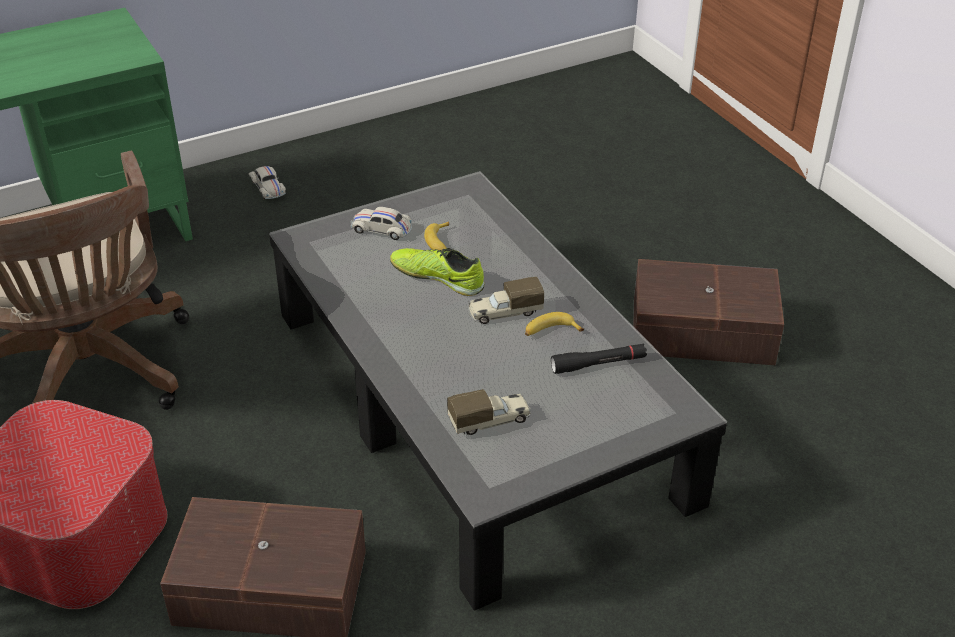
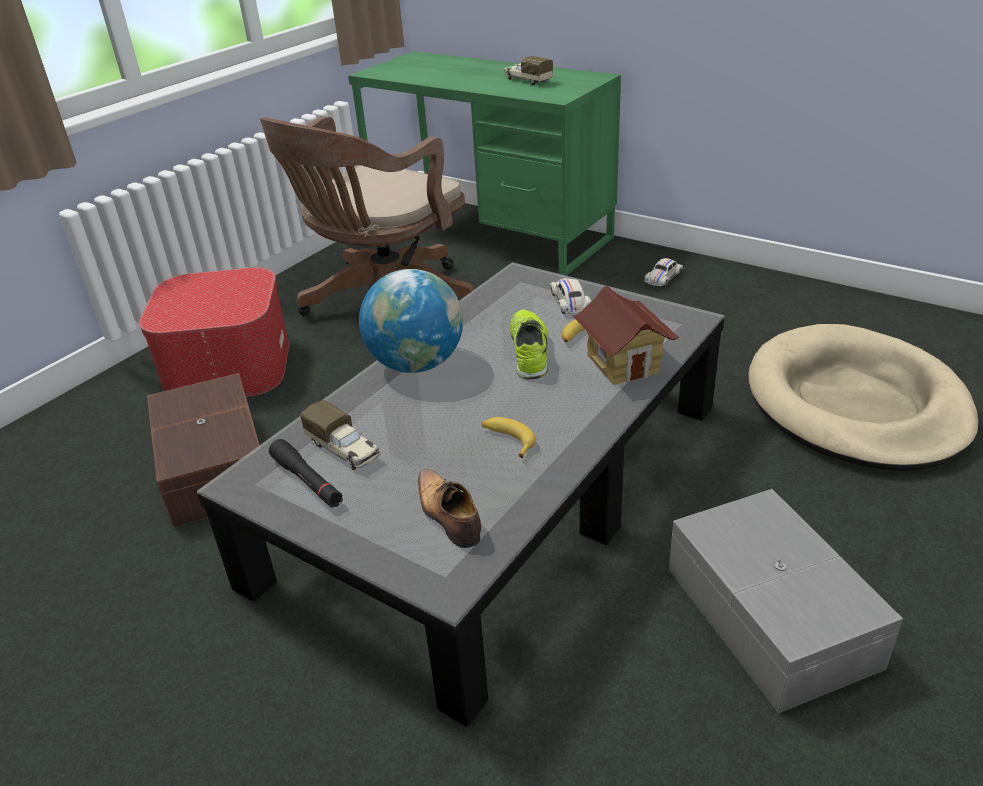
camera: 65 degrees right, 5 degrees down
toy truck [468,277,544,324] -> toy truck moved to [504,56,553,85]
black flashlight [551,344,647,374] -> black flashlight moved to [269,439,343,508]
brown storage box [633,259,784,365] -> grey storage box [669,489,903,714]
none -> globe [359,269,463,373]
none -> shoe [418,469,481,548]
none -> toy house [572,286,679,385]
none -> beige dog bed [749,324,978,471]

